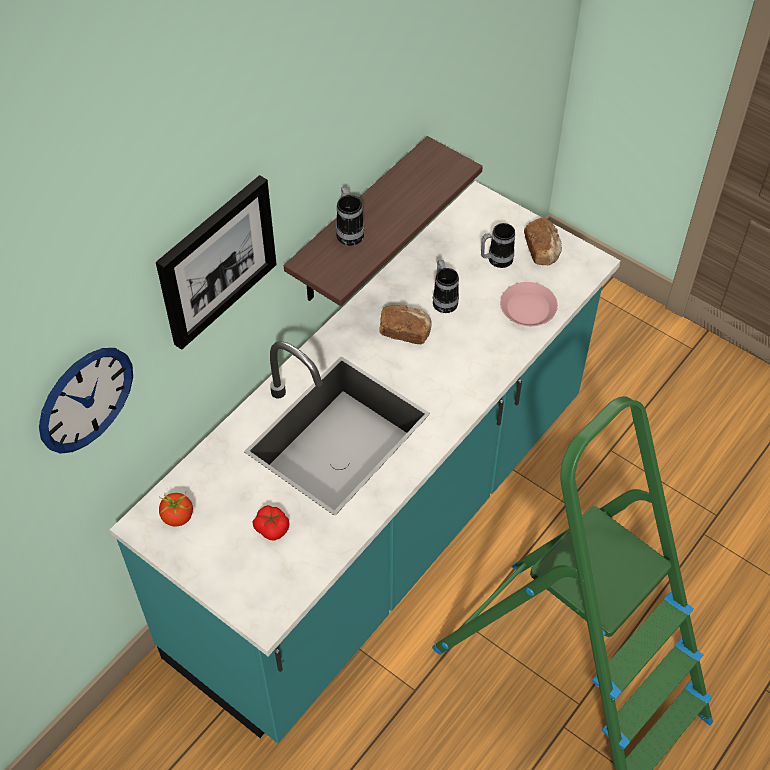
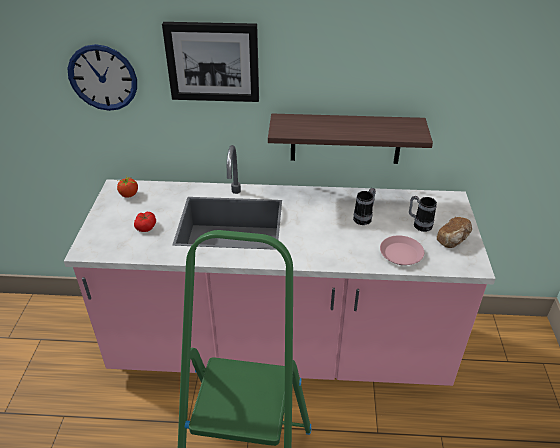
camera: 55 degrees right, 15 degrees down
turquoise counter [110,181,621,743] -> pink counter [64,145,495,386]
mug [336,186,364,246] -> none
bread [379,305,432,344] -> none

